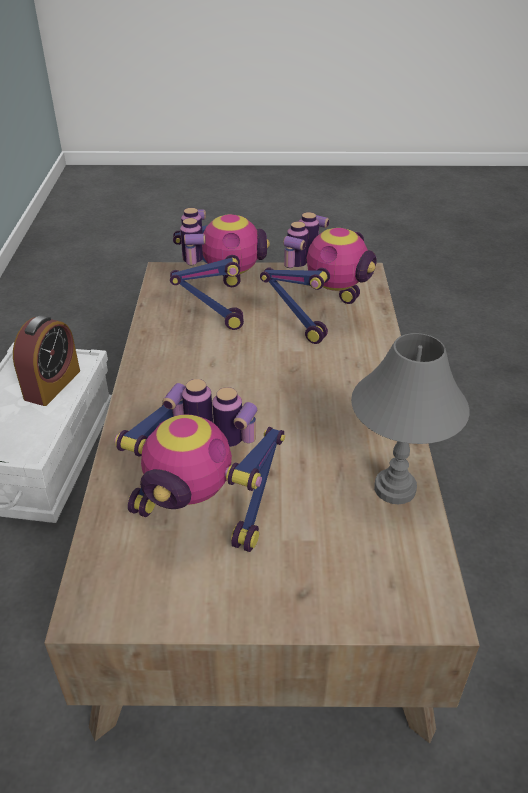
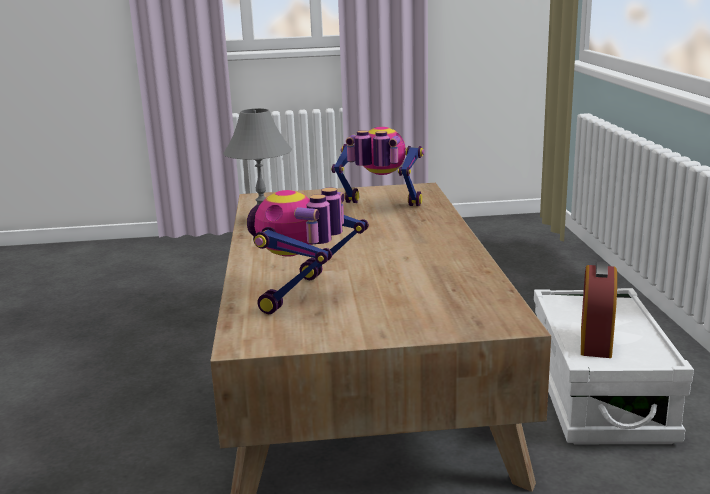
camera: 175 degrees right, 20 degrees down
toy robot [170,208,270,330] -> none

